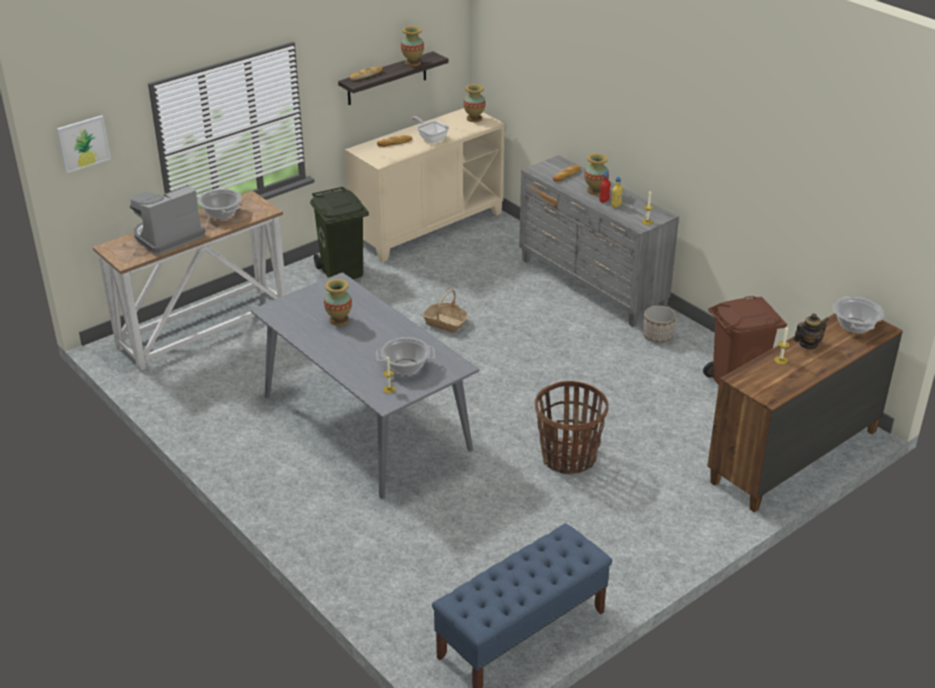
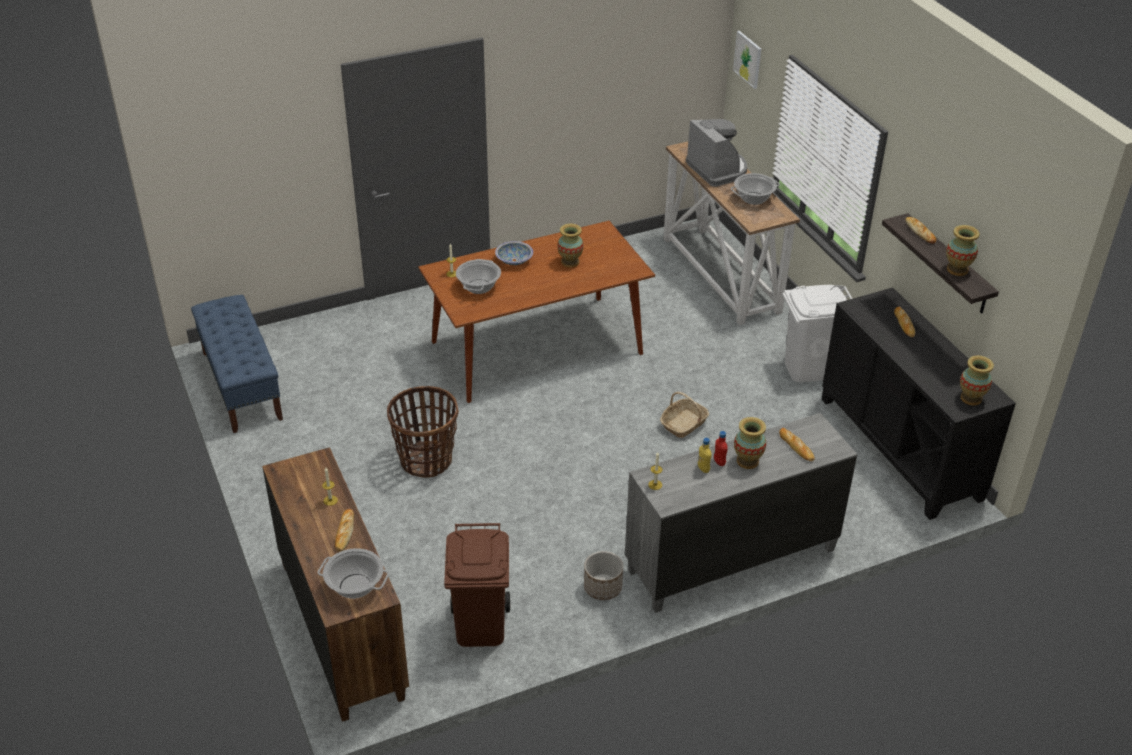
camera: 105 degrees right, 5 degrees up
grey dining table [251,272,479,499] -> brown dining table [418,221,655,403]
green trash can [310,187,369,279] -> white trash can [782,285,852,383]
beige cabinet [345,108,505,262] -> black cabinet [822,288,1016,520]
frying pan [412,116,449,143] -> none
teapot [794,313,829,349] -> bread [335,509,354,552]
none -> bowl [495,241,533,265]

